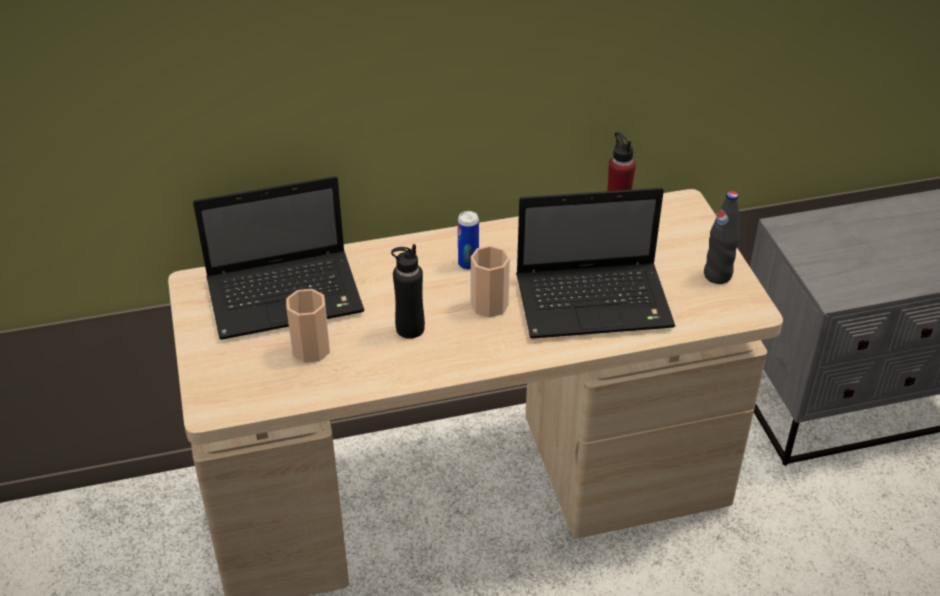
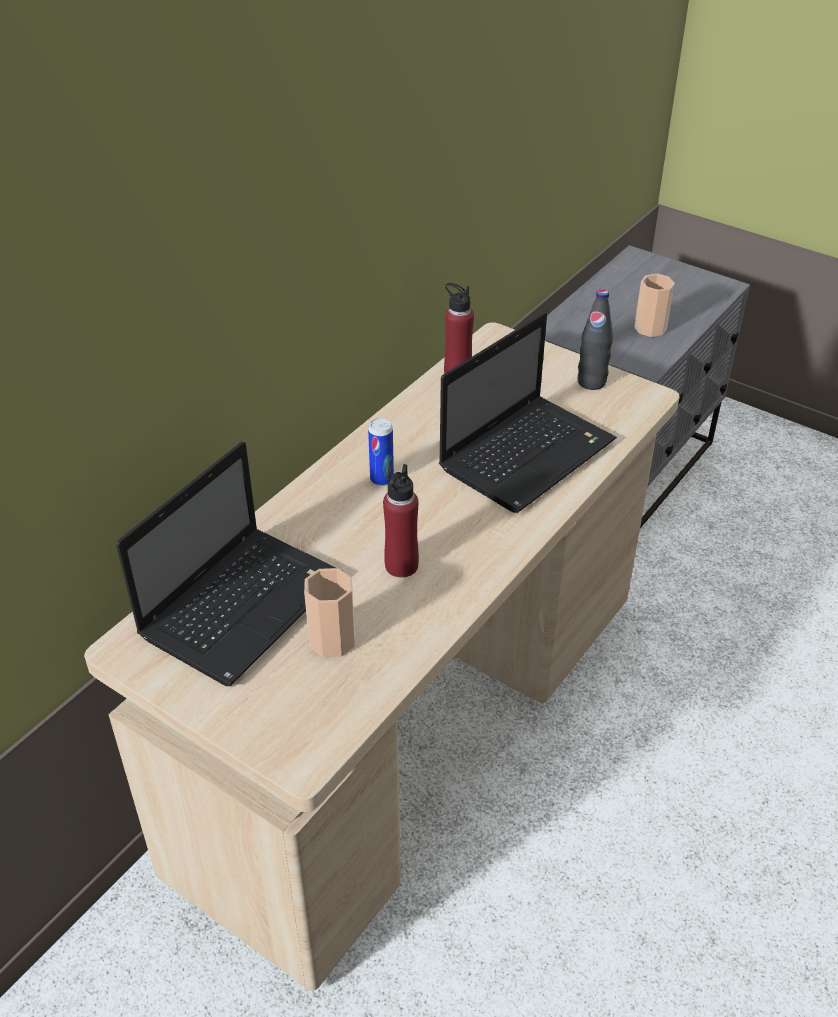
camera: 40 degrees left, 0 degrees up
black bottle [391,244,425,339] -> red bottle [383,464,419,577]
cup [471,245,510,318] -> cup moved to [634,274,675,337]

